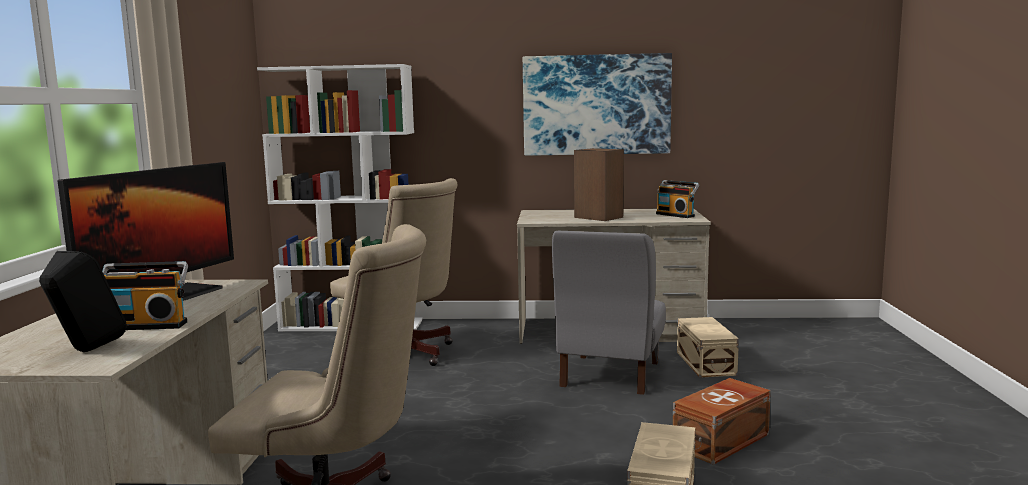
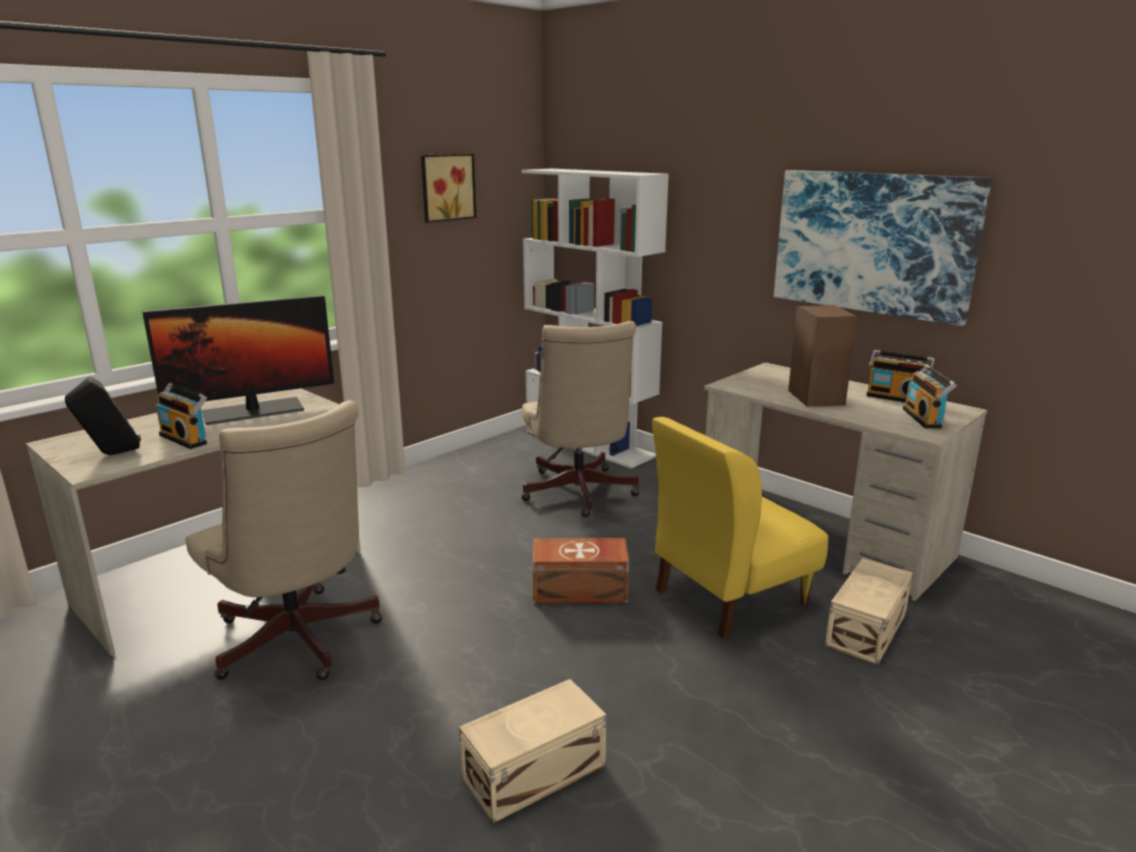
camera: 40 degrees right, 10 degrees up
grey chair [552,230,666,395] -> yellow chair [652,417,828,639]
brown storage box [673,378,771,465] -> brown storage box moved to [532,538,629,603]
none -> picture [421,154,476,223]
none -> radio [866,350,935,403]

